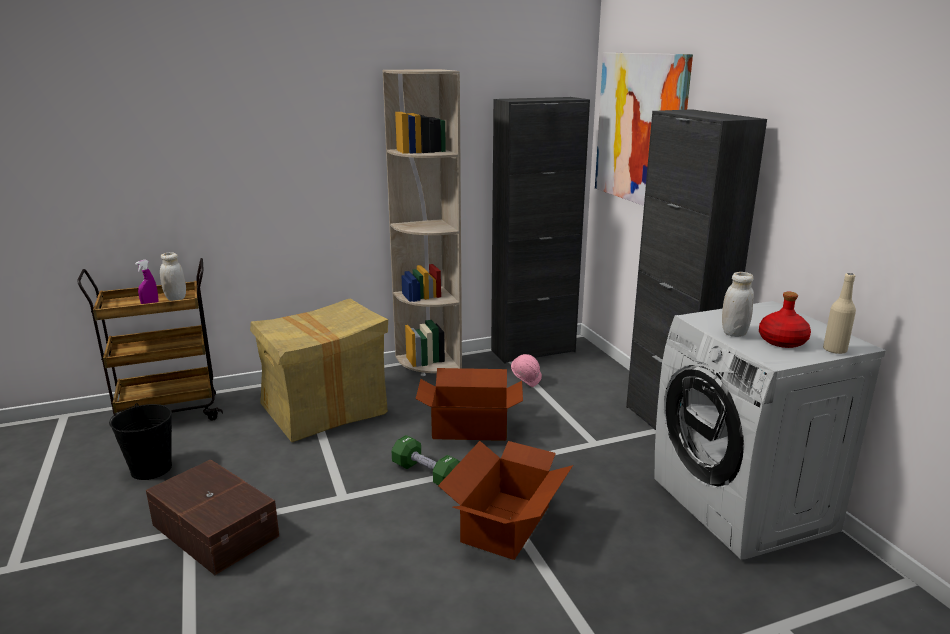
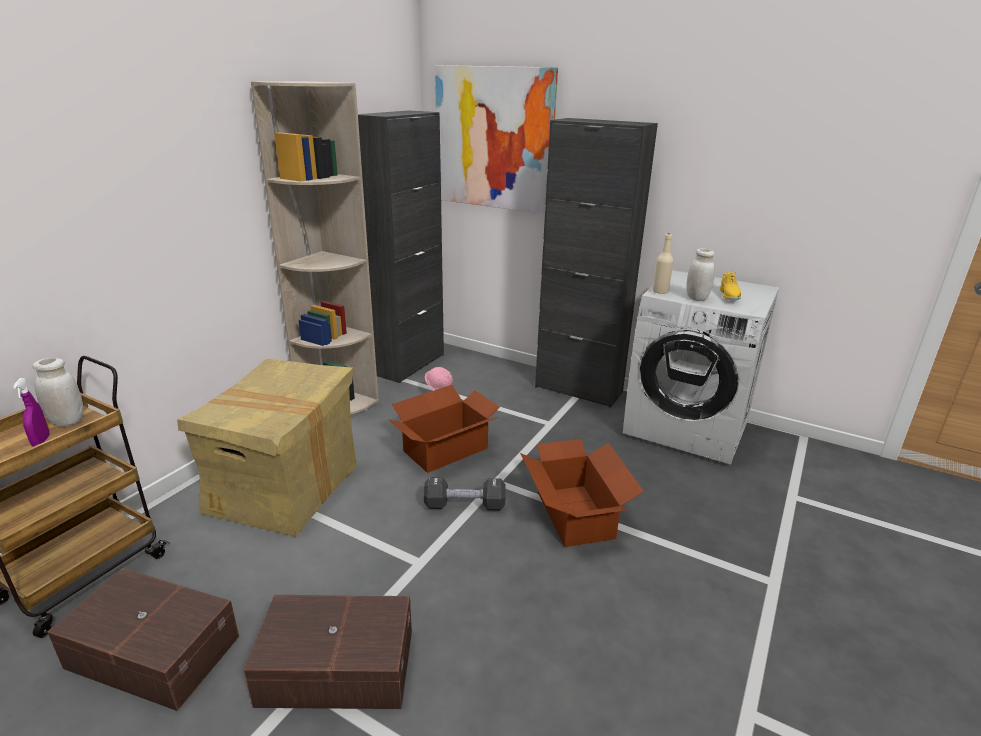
camera: 40 degrees left, 5 degrees up
black bucket [109,403,172,480] -> brown storage box [47,568,239,711]
green dumbbell [392,435,460,485] -> black dumbbell [424,477,506,511]
red bottle [759,292,811,348] -> yellow shoe [720,271,741,300]
beige bottle [823,273,856,354] -> beige bottle moved to [652,233,673,294]

